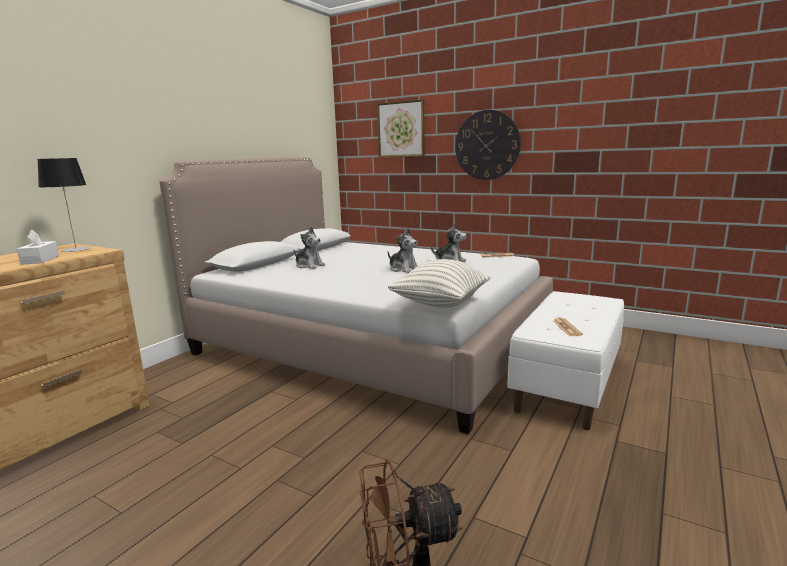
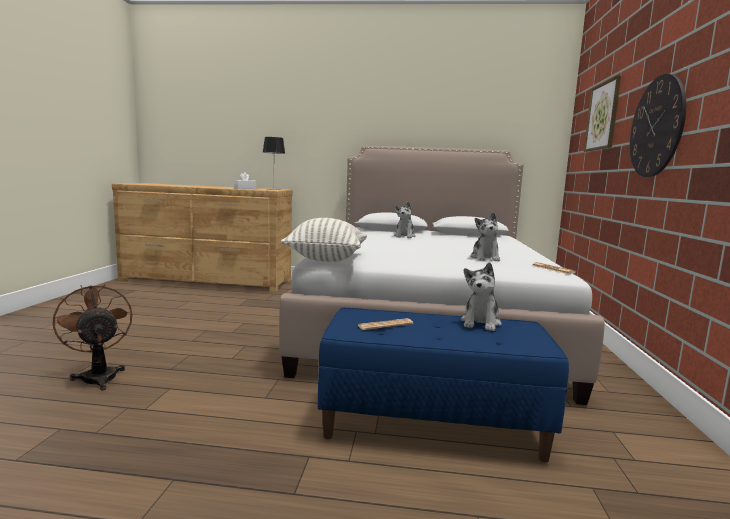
camera: 65 degrees right, 5 degrees down
plush toy [387,228,418,273] -> plush toy moved to [461,262,502,331]
white bench [507,291,624,430] -> blue bench [318,308,569,462]

